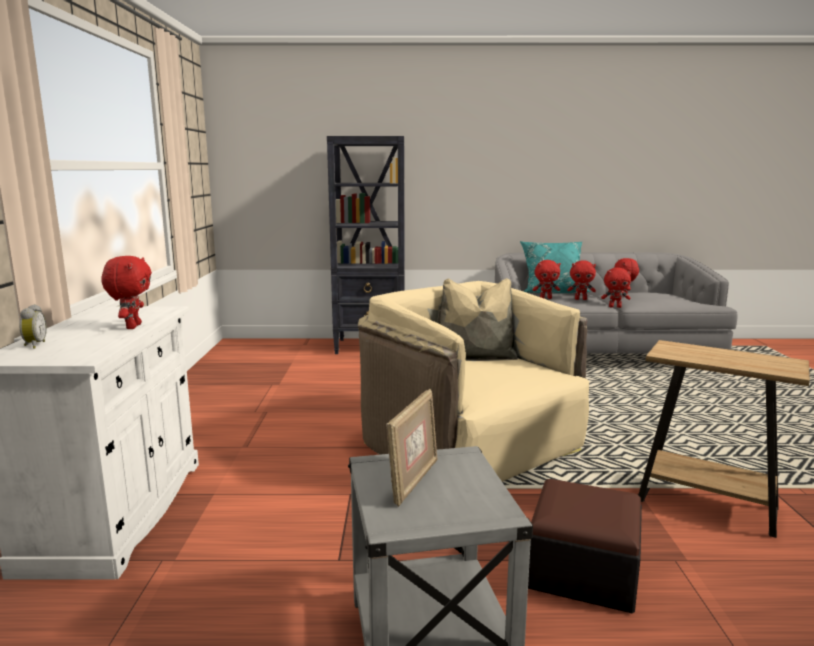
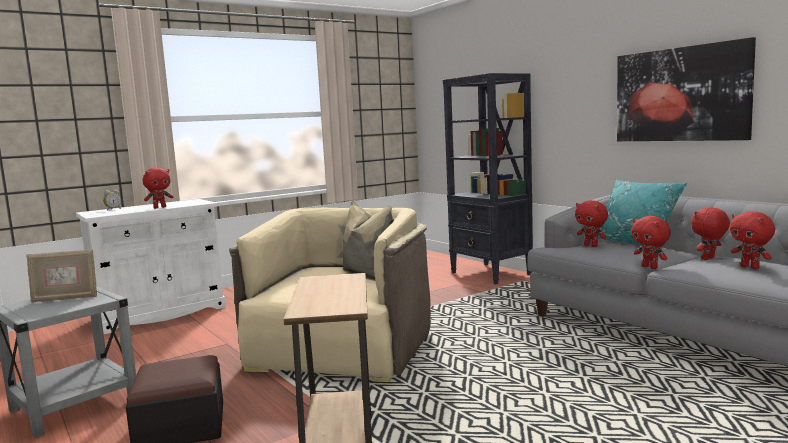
camera: 55 degrees right, 5 degrees down
red plush toy [567,260,596,300] -> red plush toy moved to [730,211,775,269]
none -> picture [617,37,756,141]

